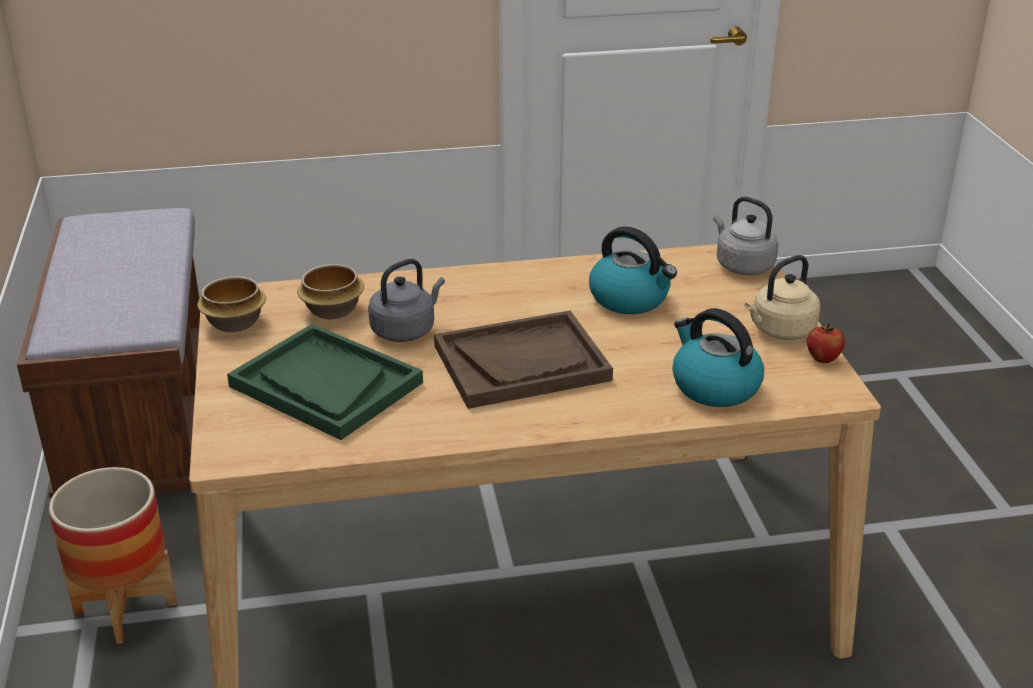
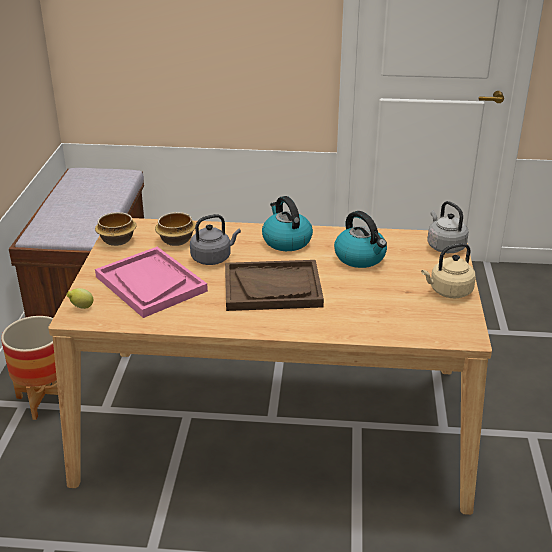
camera: 15 degrees right, 0 degrees up
green tray [227,324,423,440] -> pink tray [95,247,208,318]
kettle [672,308,764,407] -> kettle moved to [262,196,313,251]
apple [807,323,845,363] -> none
none -> lemon [66,288,93,309]

